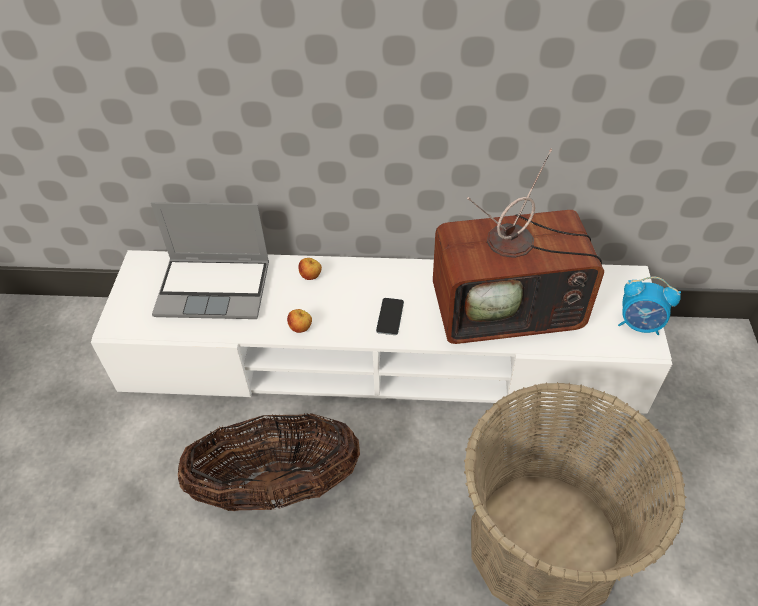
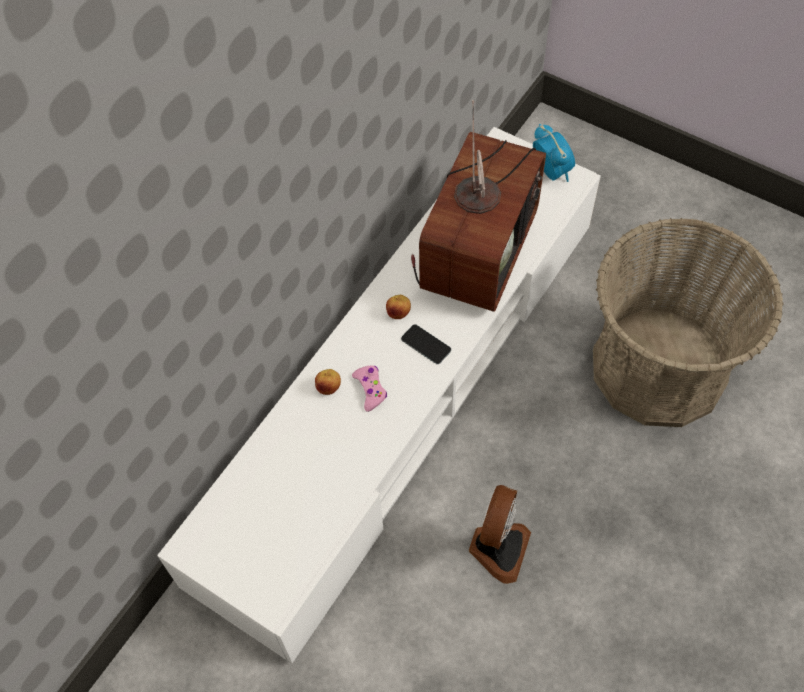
camera: 60 degrees left, 10 degrees up
laptop [151,202,269,319] -> none
basket [178,413,360,511] -> fan [469,485,531,584]
apple [287,309,312,333] -> apple moved to [386,295,411,319]
alarm clock [618,277,681,335] -> alarm clock turned 75 degrees counterclockwise [533,124,575,182]
none -> pink game controller [352,366,387,412]

